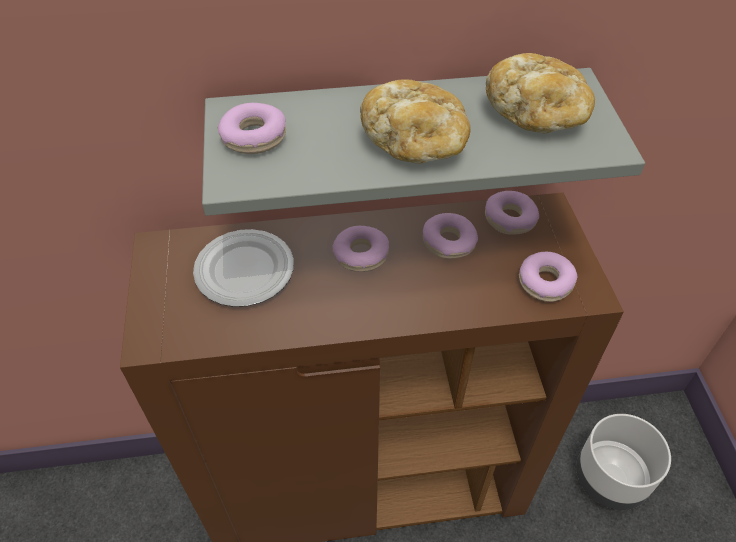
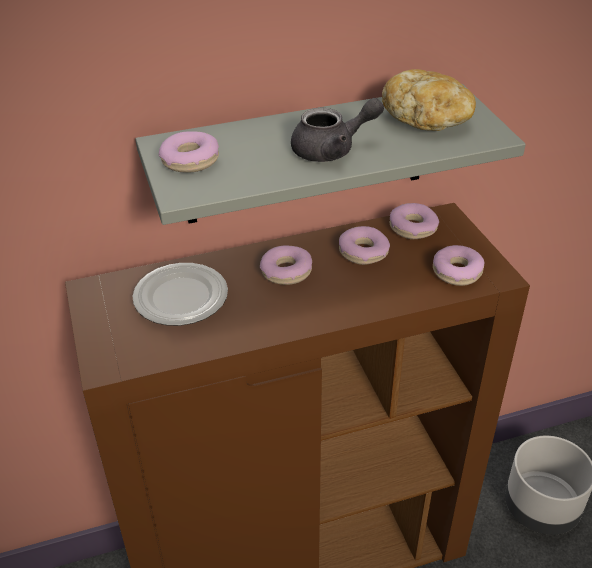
camera: 10 degrees left, 10 degrees down
bread [360,79,470,164] -> grey teapot [291,98,384,162]

